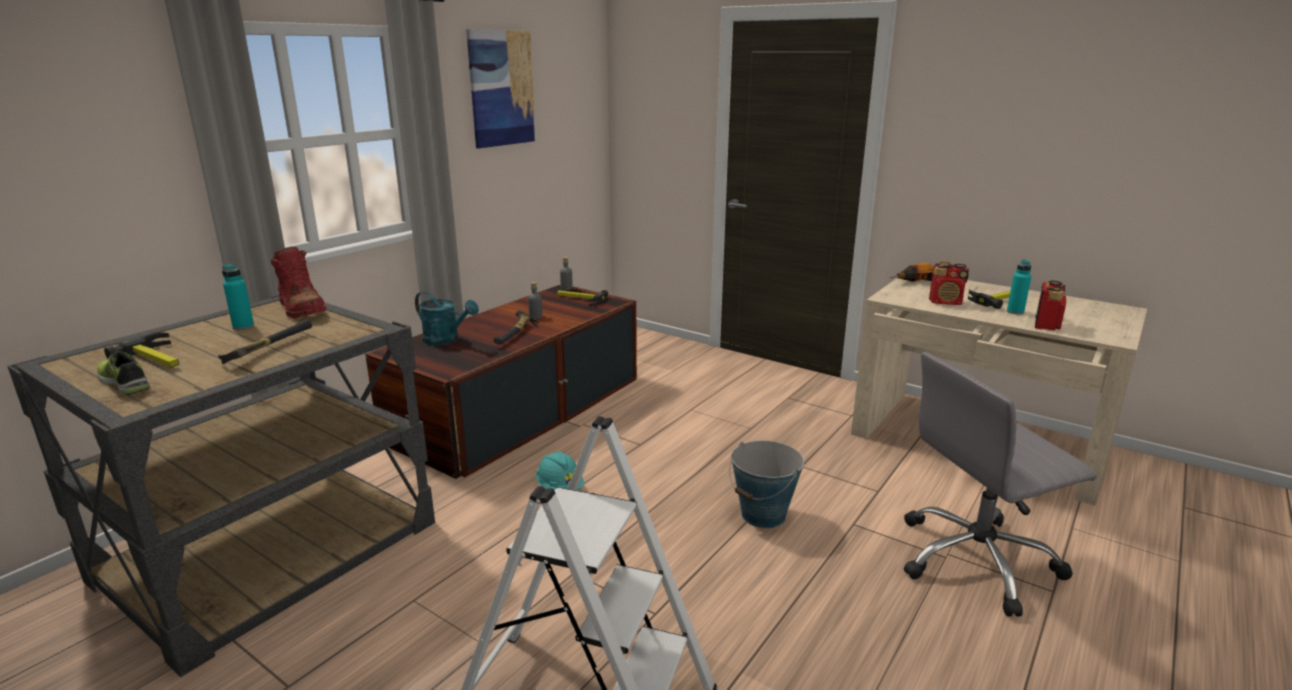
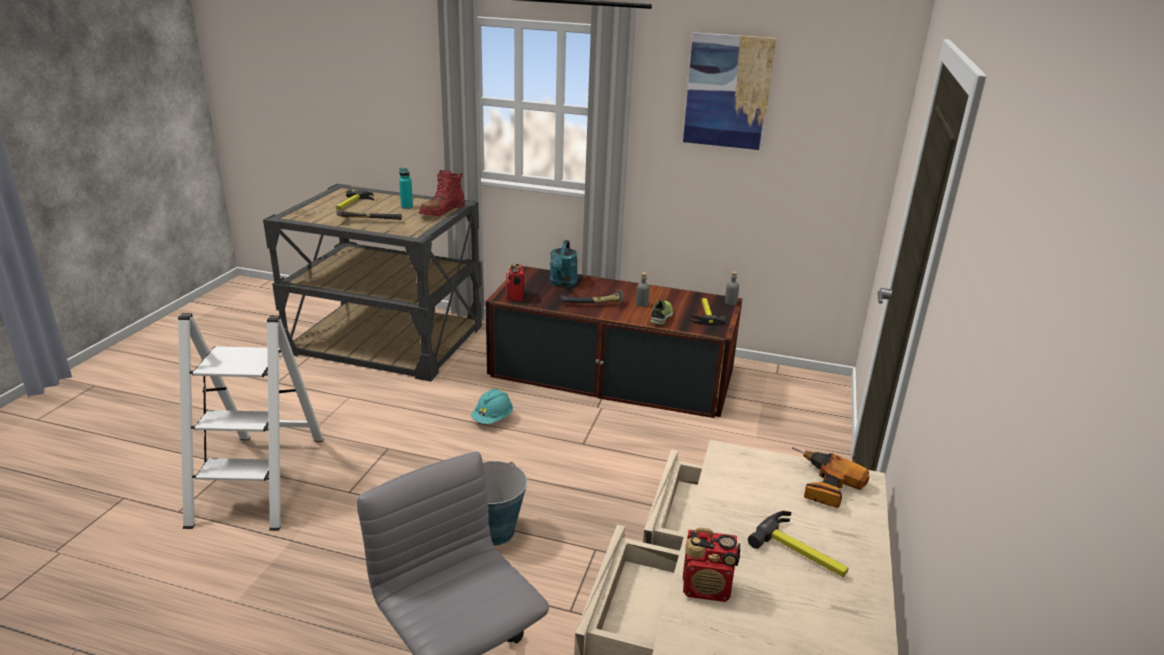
camera: 70 degrees right, 5 degrees up
shoe [97,351,150,395] -> shoe moved to [650,300,673,325]
radio [929,261,969,305] -> radio moved to [506,263,524,301]
turquoise bottle [1007,260,1031,315] -> none

